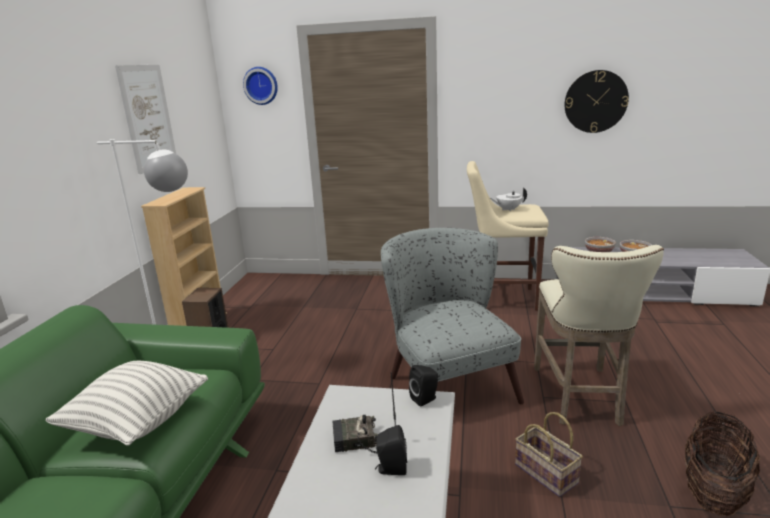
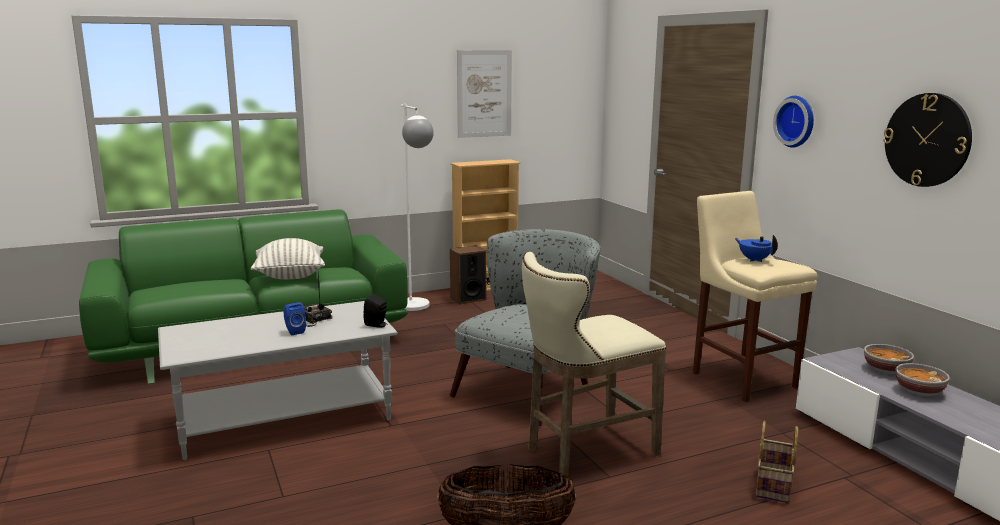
camera: 55 degrees right, 5 degrees down
wall clock [243,67,278,105] -> wall clock moved to [773,96,814,148]
black speaker [375,425,407,475] -> blue speaker [283,302,306,335]
white teapot [490,188,527,211] -> blue teapot [735,235,778,262]
basket [515,412,583,497] -> basket moved to [756,421,798,503]

